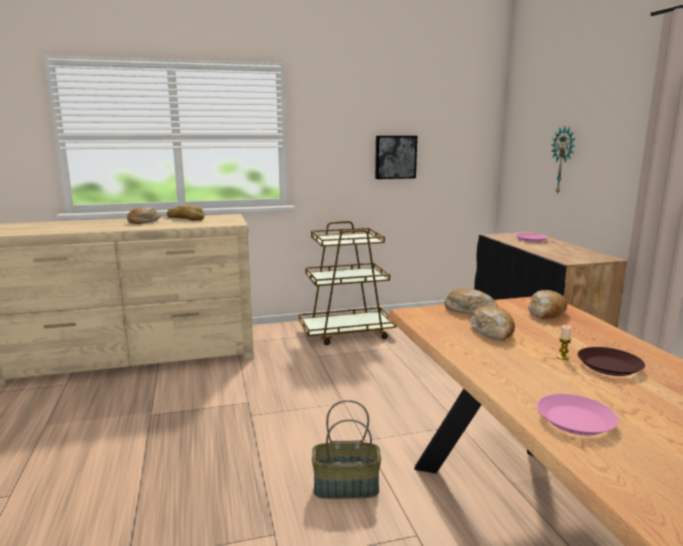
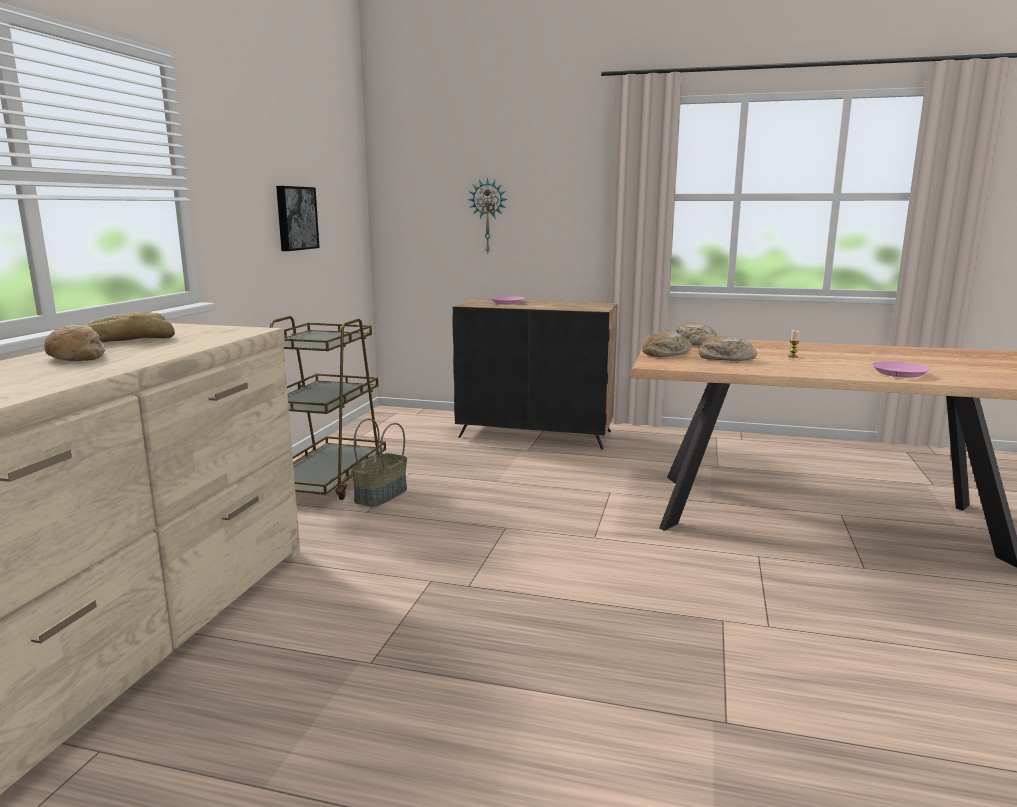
camera: 60 degrees left, 0 degrees up
basket [312,400,381,499] -> basket moved to [351,418,407,507]
brown plate [578,347,645,376] -> none

